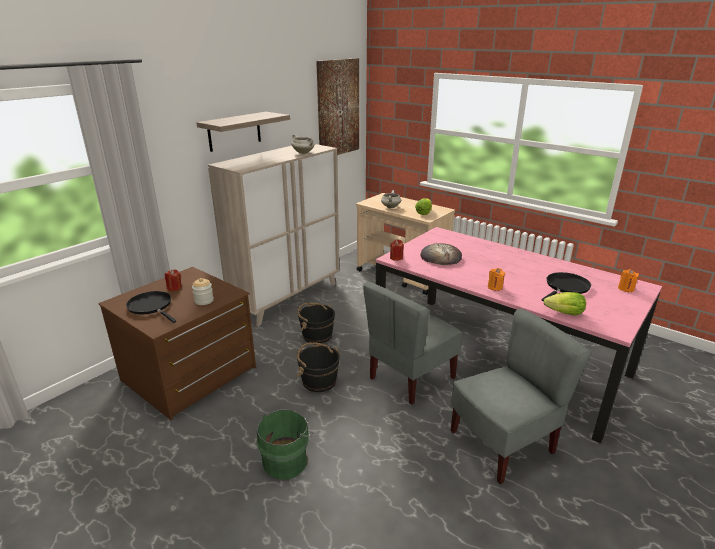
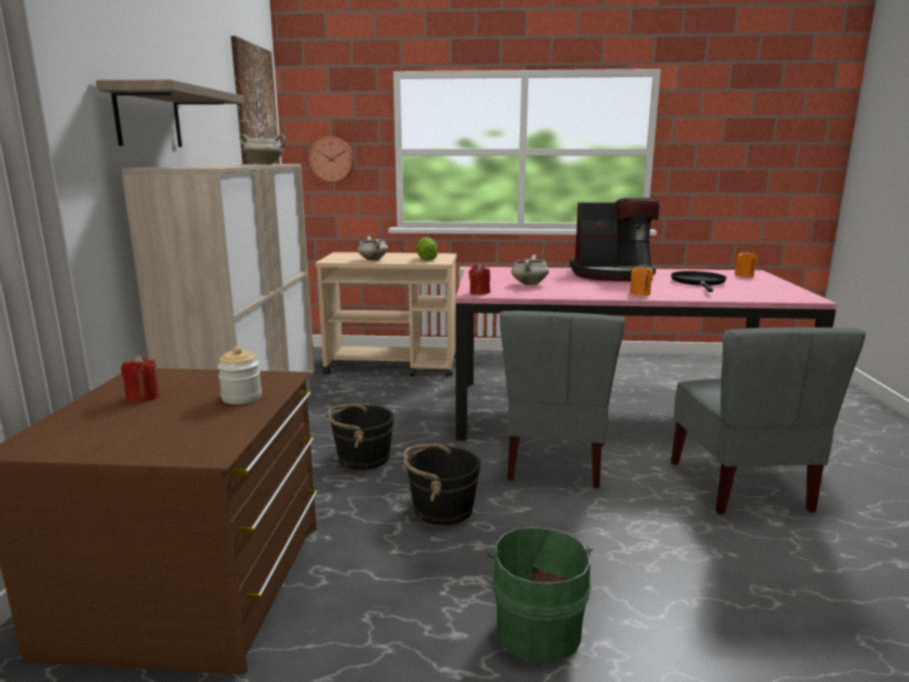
camera: 35 degrees left, 10 degrees down
black frying pan [126,291,177,323] -> none
bread [420,243,462,265] -> white cooking pot [511,255,549,285]
grey chair [450,309,591,484] -> grey chair turned 150 degrees clockwise [671,327,866,514]
lettuce [544,292,586,315] -> none
none -> wall clock [309,136,354,182]
none -> coffee machine [570,198,659,282]

